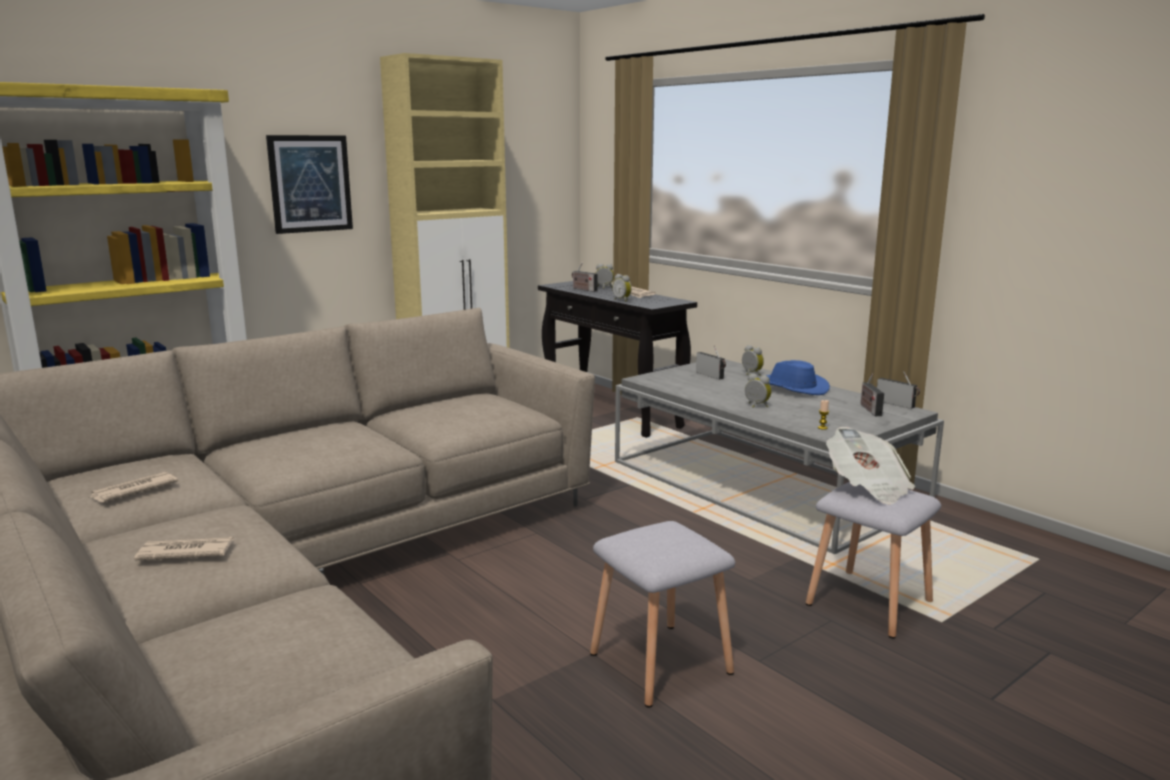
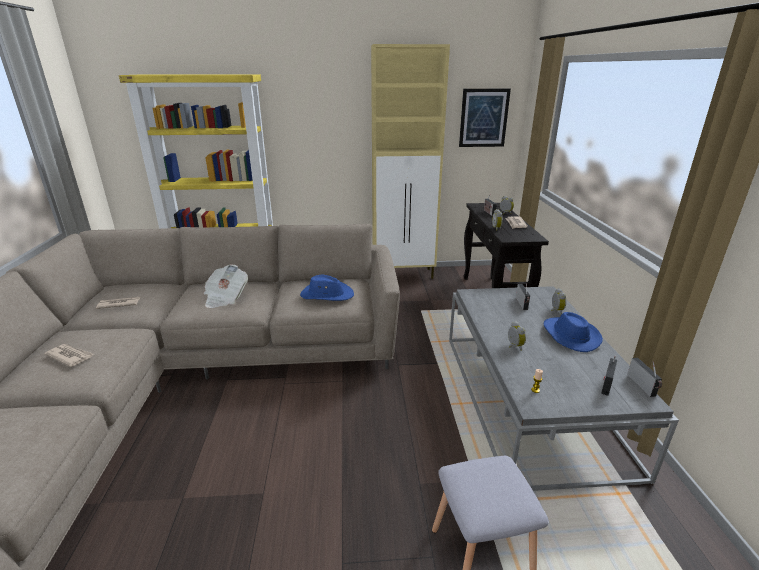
camera: 35 degrees right, 10 degrees up
picture [266,135,353,234] -> picture moved to [459,88,511,147]
grey stool [590,521,735,708] -> none
newspaper [826,427,915,505] -> newspaper moved to [203,264,248,308]
none -> blue hat [300,275,354,301]

